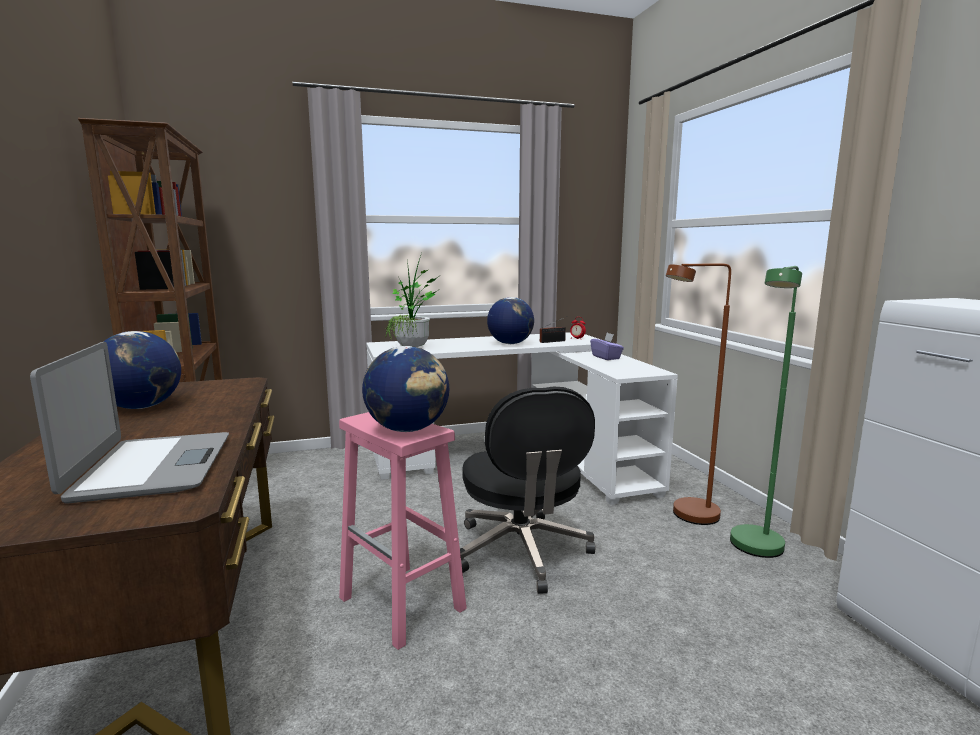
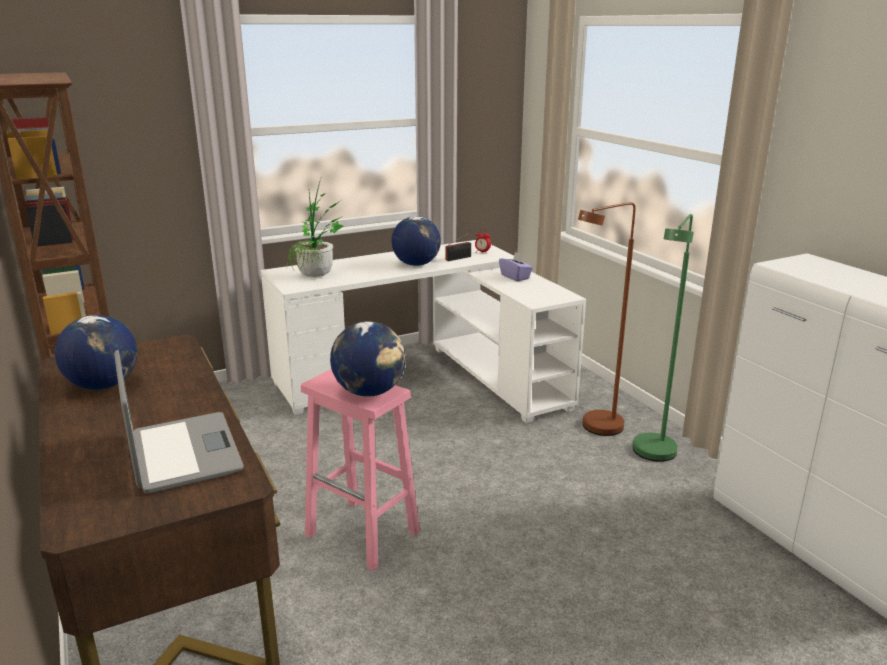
camera: 10 degrees left, 10 degrees up
black office chair [460,386,595,594] -> none

